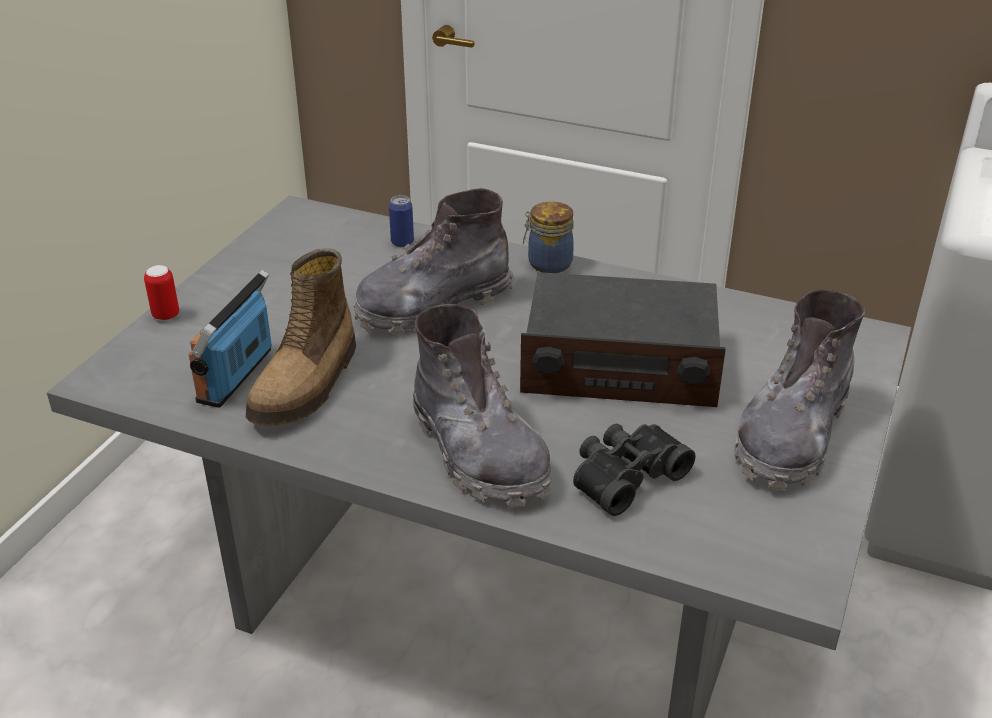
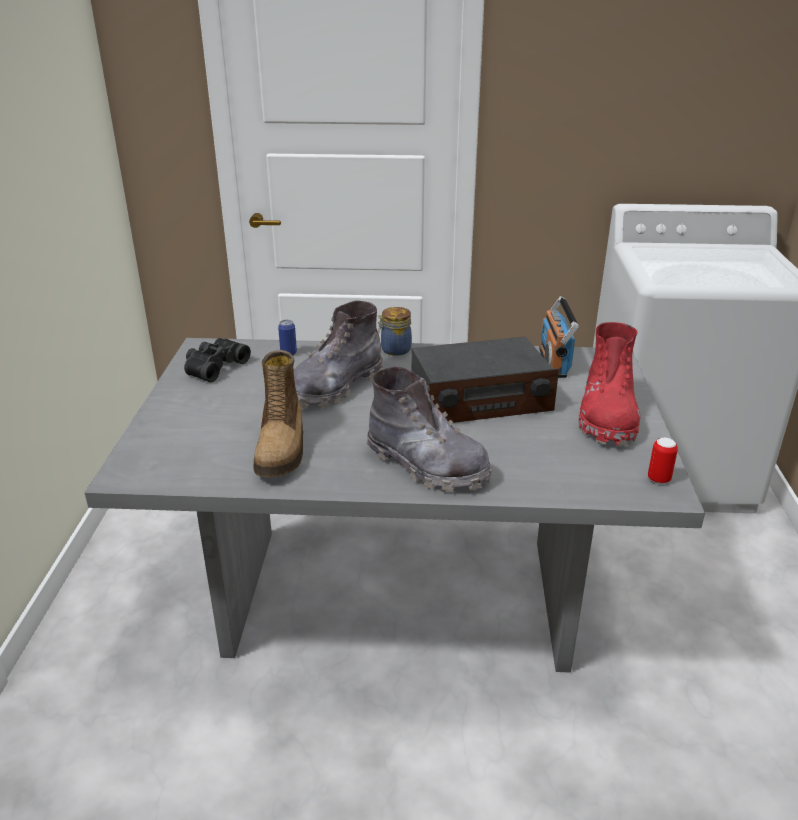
camera: 20 degrees left, 5 degrees down
can [144,265,179,321] -> can moved to [648,438,678,484]
radio [188,270,272,408] -> radio moved to [539,296,579,378]
black binoculars [573,423,695,516] -> black binoculars moved to [184,338,251,382]
grey boot [735,289,865,491] -> red boot [578,322,640,446]

